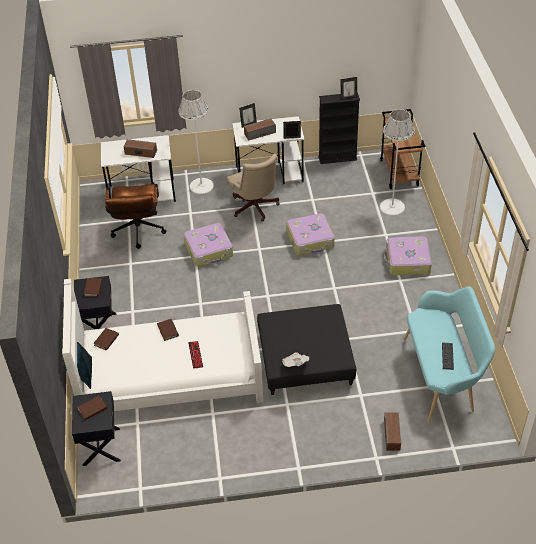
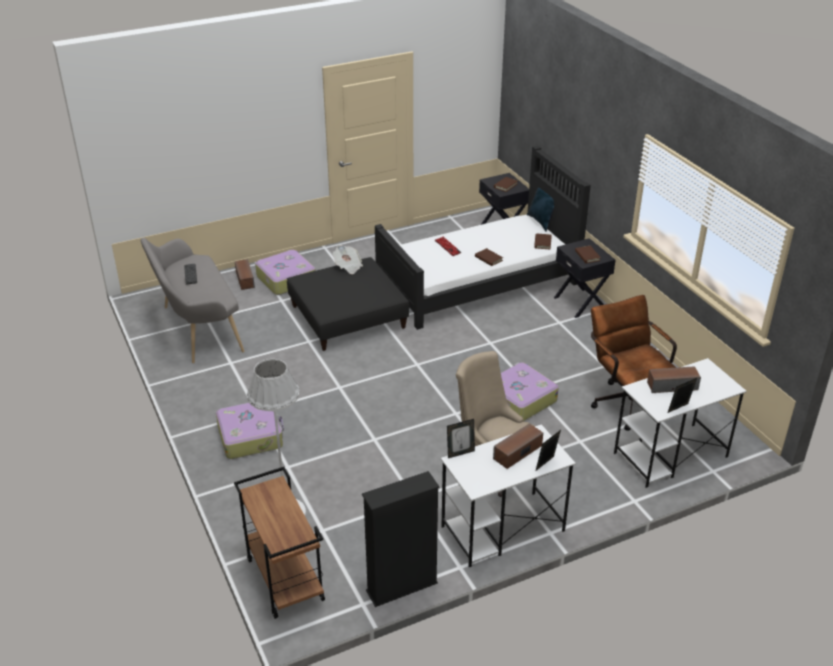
camera: 160 degrees right, 10 degrees down
white bed [62,279,263,411] -> black bed [375,146,591,330]
white floor lamp [178,90,214,194] -> none
suitcase [286,213,335,255] -> suitcase moved to [255,250,315,295]
picture frame [341,77,357,100] -> picture frame moved to [668,378,697,413]
turquoise bench [403,286,495,422] -> grey bench [141,238,245,363]

